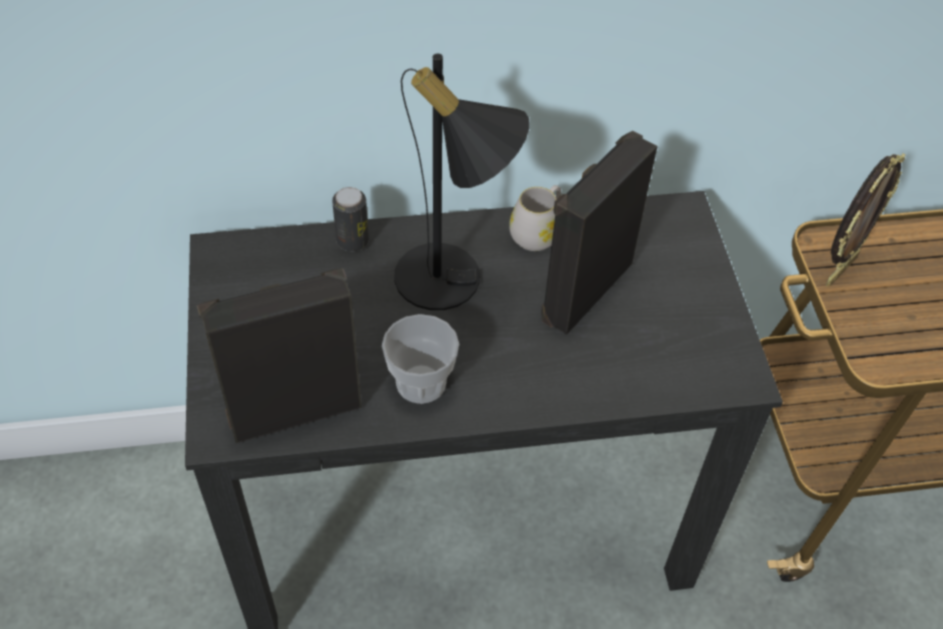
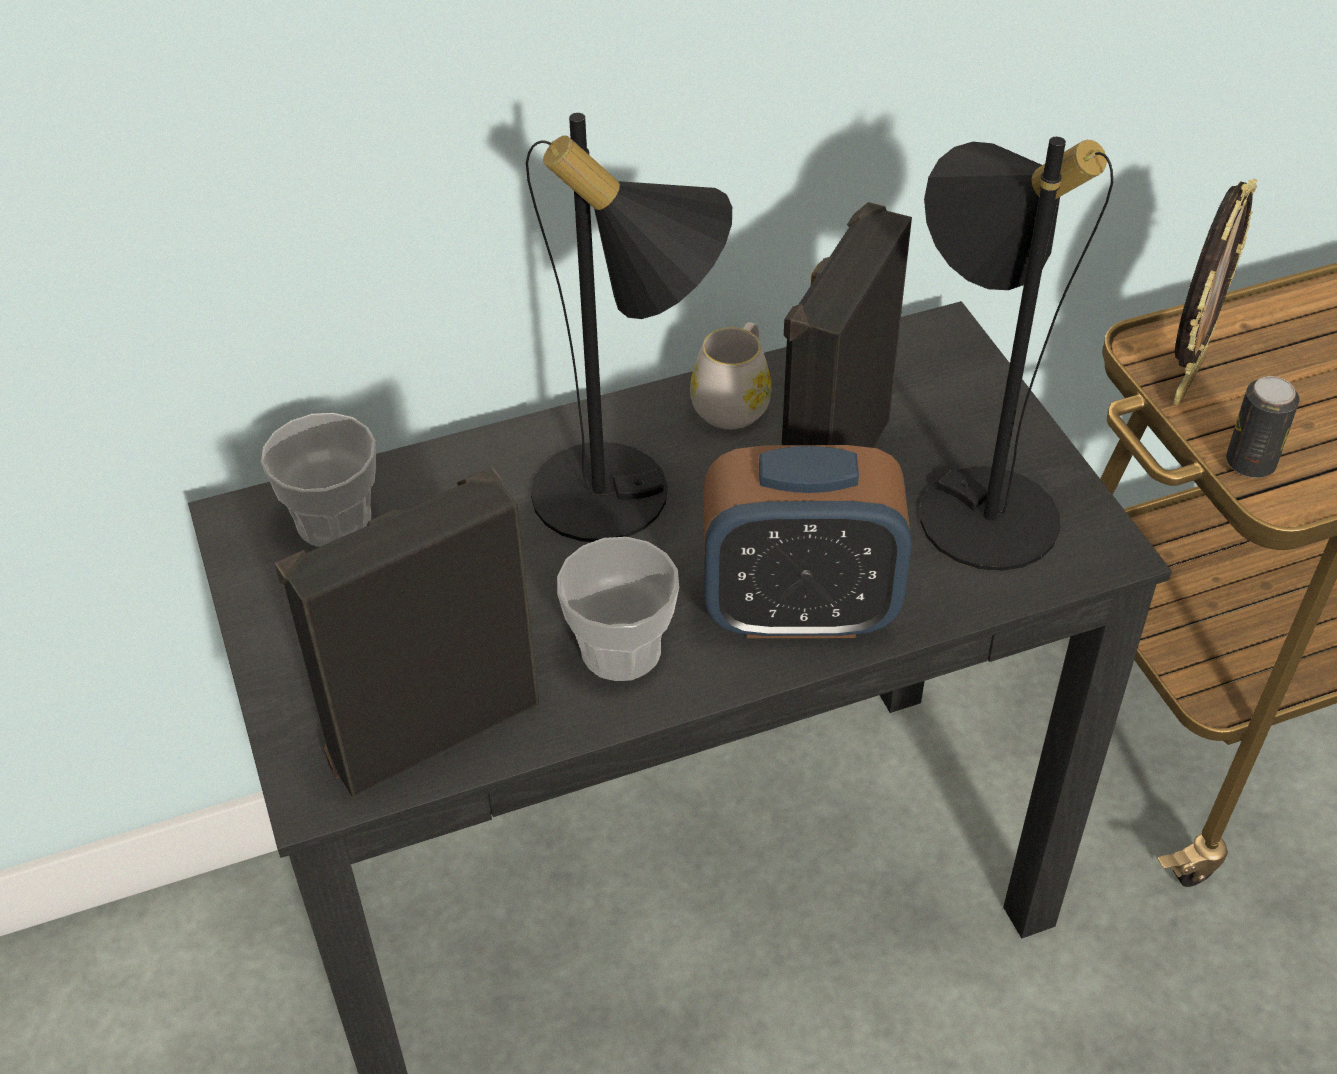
camera: 10 degrees left, 5 degrees down
can [332,187,369,251] -> can moved to [1226,376,1300,478]
none -> cup [261,413,376,547]
none -> alarm clock [704,445,911,638]
none -> black table lamp [920,137,1113,571]

